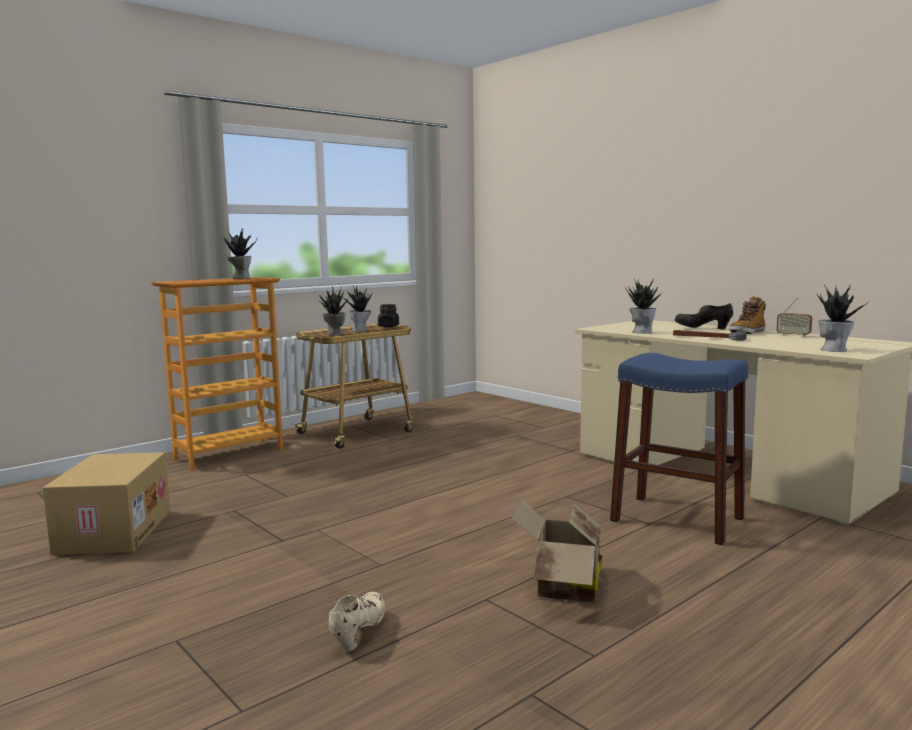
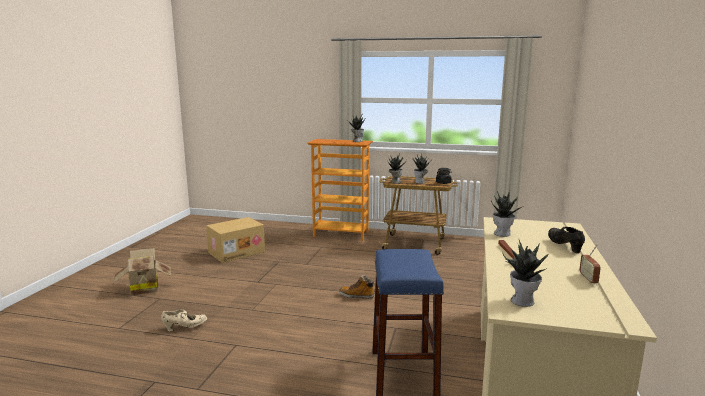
camera: 55 degrees right, 5 degrees up
cardboard box [511,499,602,603] -> cardboard box moved to [113,248,171,295]
boot [729,296,766,334] -> boot moved to [339,275,375,299]

